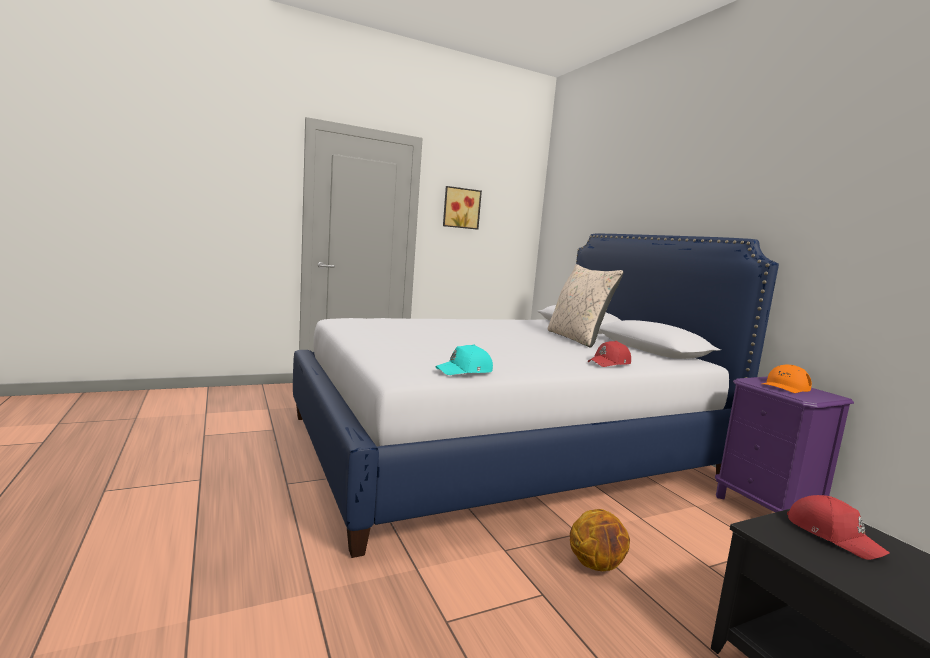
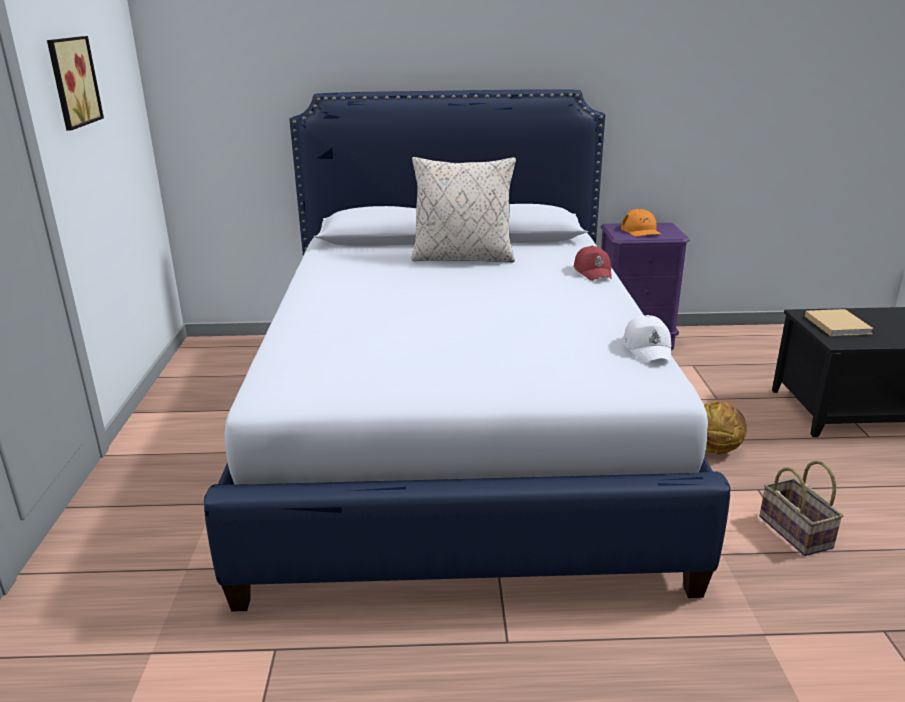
camera: 65 degrees left, 15 degrees up
turquoise cap [435,344,493,375] -> white cap [623,315,671,362]
red cap [787,495,890,560] -> beige book [805,309,874,336]
none -> basket [759,461,843,556]

